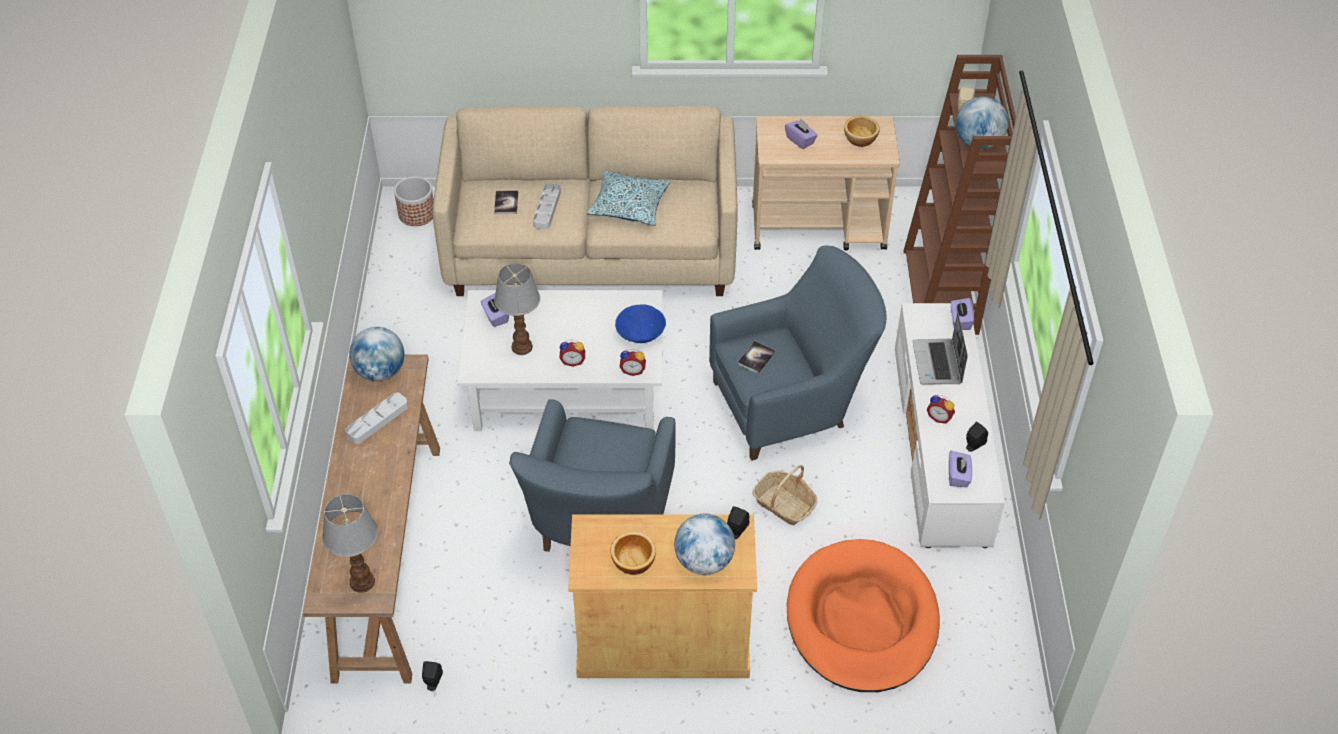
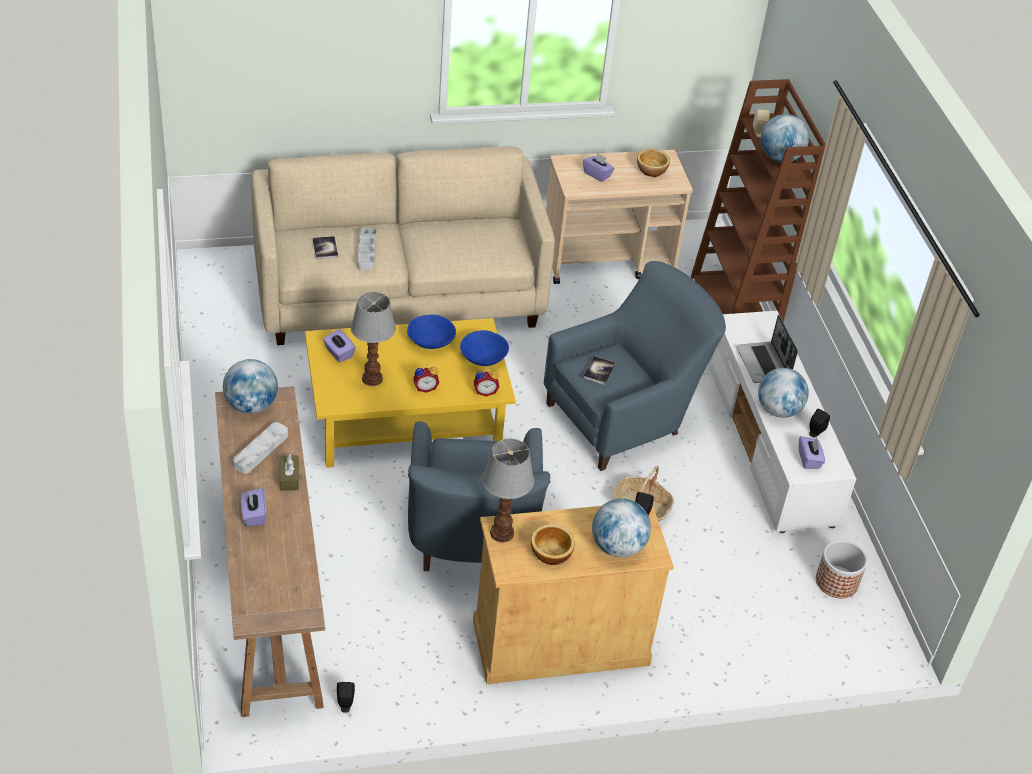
camera: 15 degrees left, 5 degrees down
table lamp [322,494,378,593] -> table lamp moved to [482,439,534,543]
planter [394,177,434,226] -> planter moved to [816,540,867,598]
white coffee table [457,290,662,431] -> yellow coffee table [305,318,516,468]
pillow [587,171,671,226] -> none
orange dog bed [787,539,940,692] -> none
alarm clock [927,395,955,424] -> globe [758,368,809,418]
purple tissue box [951,298,974,330] -> purple tissue box moved to [241,488,266,526]
none -> brown tissue box [280,454,299,491]
none -> blue bowl [407,315,456,349]

